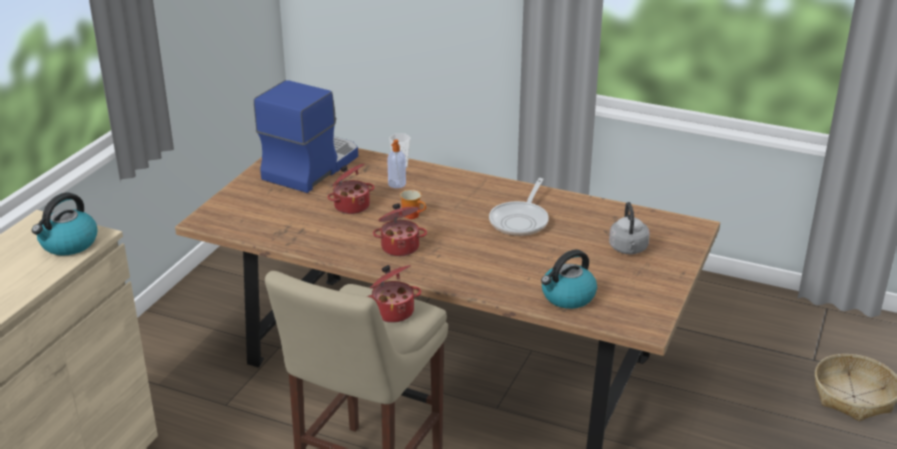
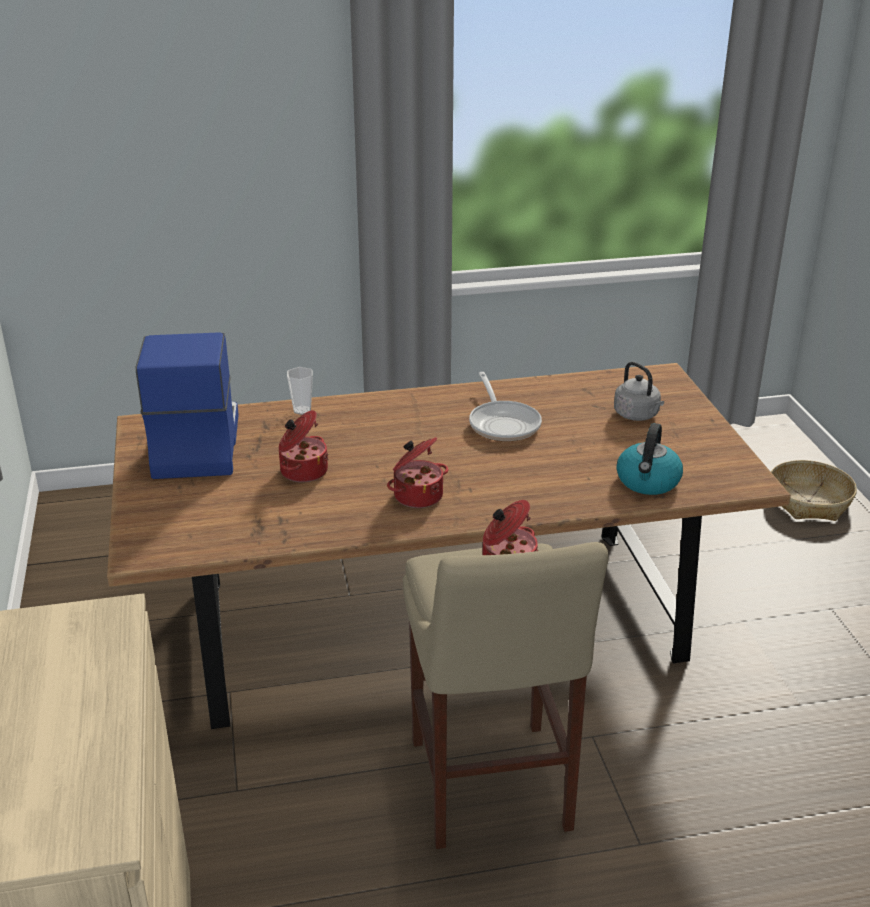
camera: 35 degrees left, 0 degrees up
kettle [32,193,97,255] -> none
soap dispenser [387,139,406,188] -> none
mug [400,189,426,219] -> none

